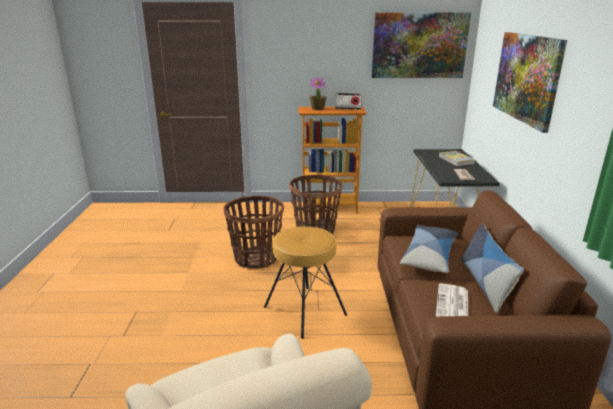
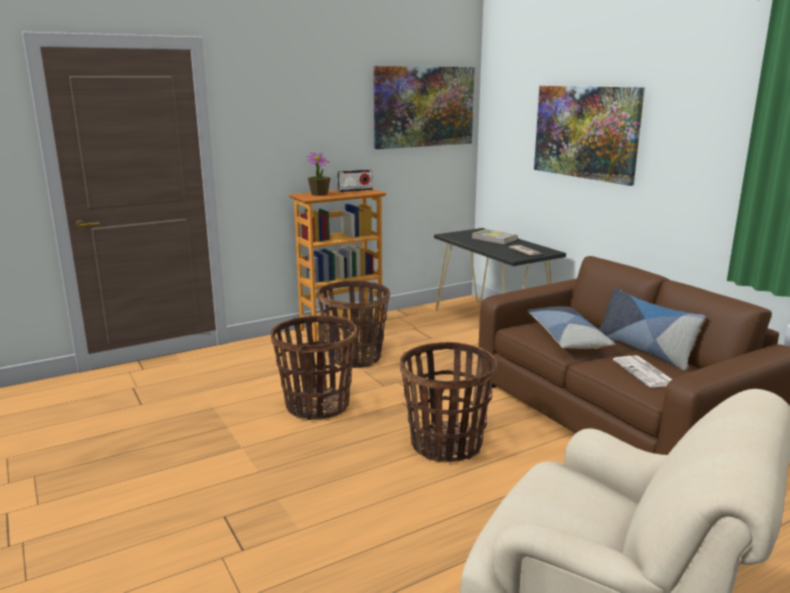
camera: 30 degrees left, 5 degrees down
brown stool [264,227,347,339] -> basket [400,342,497,462]

